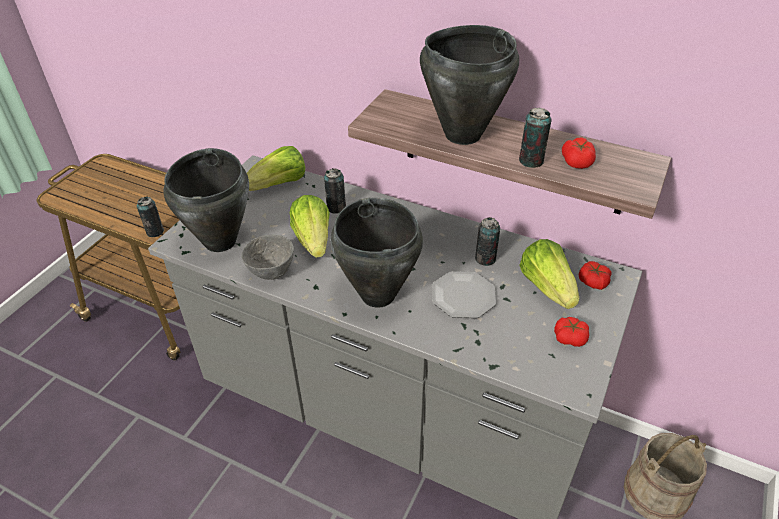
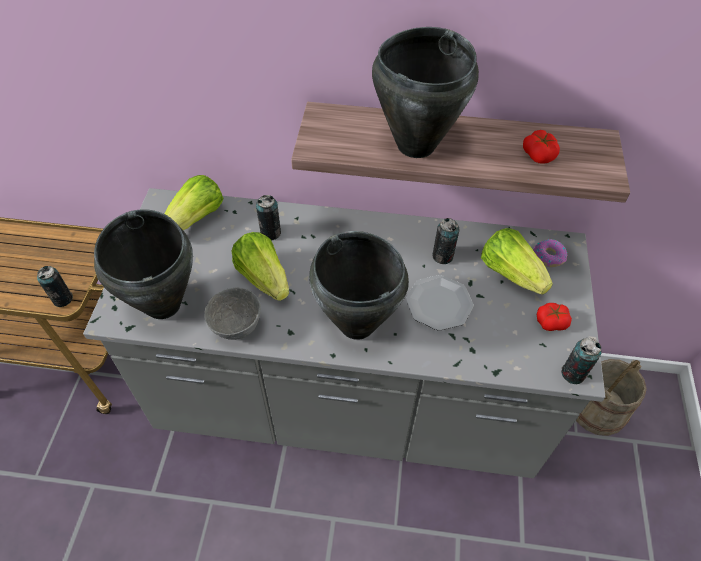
camera: 20 degrees left, 10 degrees up
can [519,108,551,168] -> can moved to [561,338,602,384]
tomato [579,261,612,290] -> donut [533,239,567,267]

